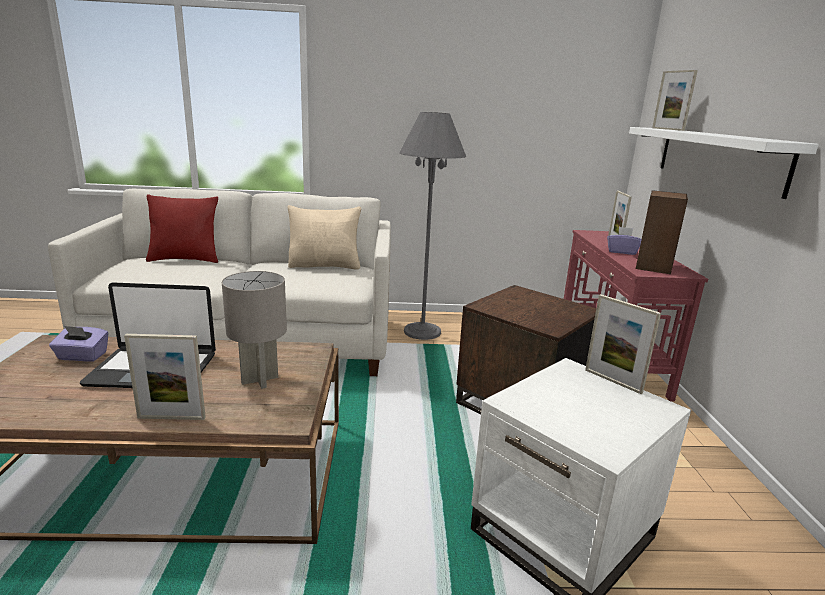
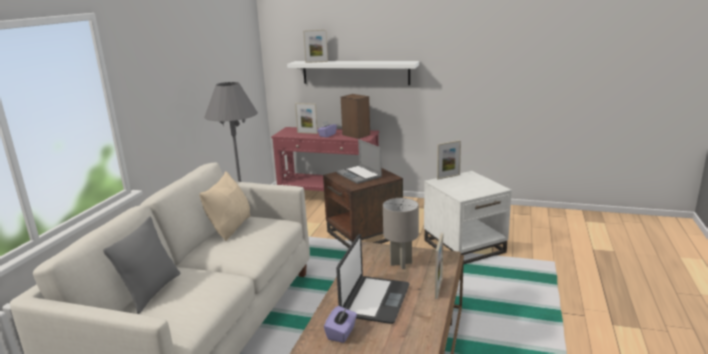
camera: 70 degrees left, 0 degrees up
red pillow [146,195,218,263] -> grey pillow [103,216,181,314]
none -> laptop [336,139,382,184]

